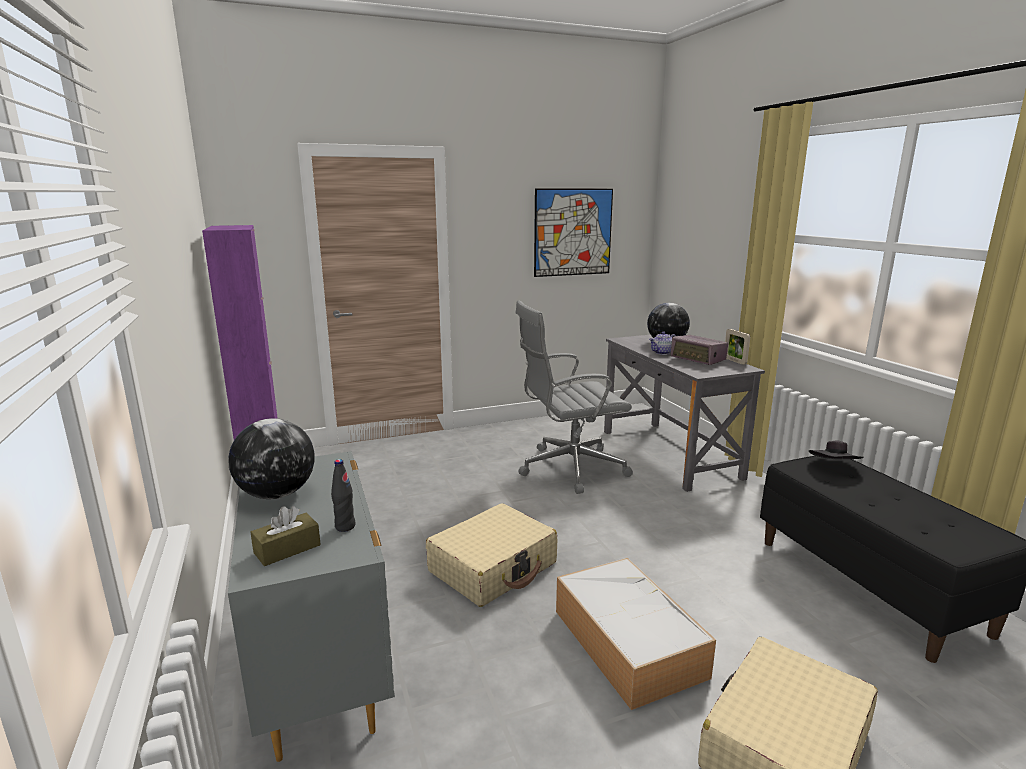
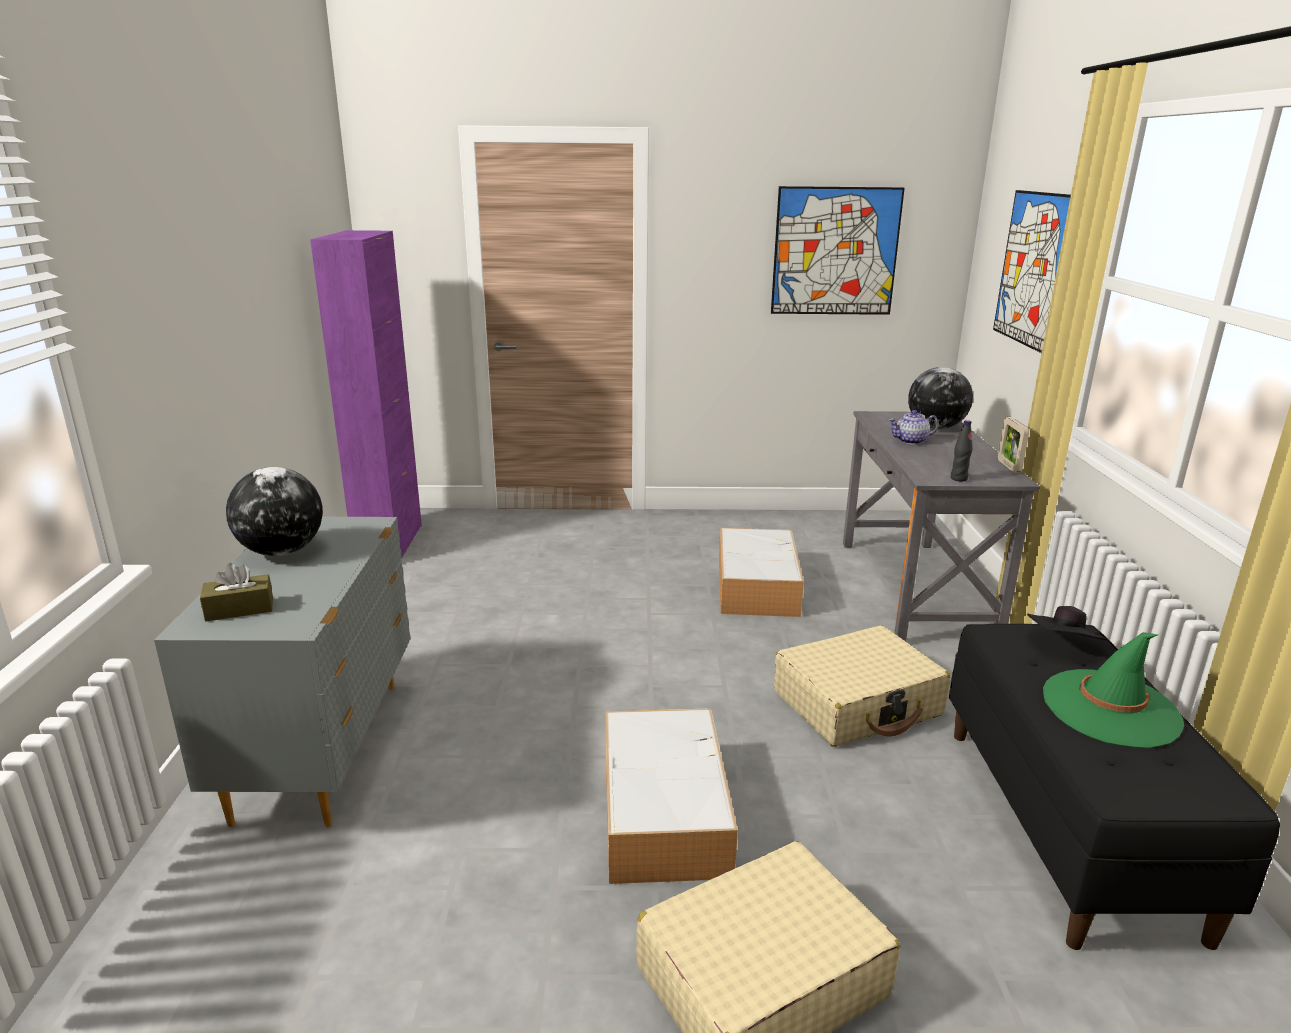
camera: 20 degrees right, 5 degrees up
black bottle [331,459,355,532] -> black bottle moved to [951,420,973,482]
beige suitcase [426,503,557,607] -> beige suitcase moved to [774,626,950,747]
grey office chair [516,300,633,494] -> storage box [719,528,804,617]
radio [671,335,728,365] -> none
none -> picture [993,190,1071,353]
none -> green hat [1043,632,1184,748]

